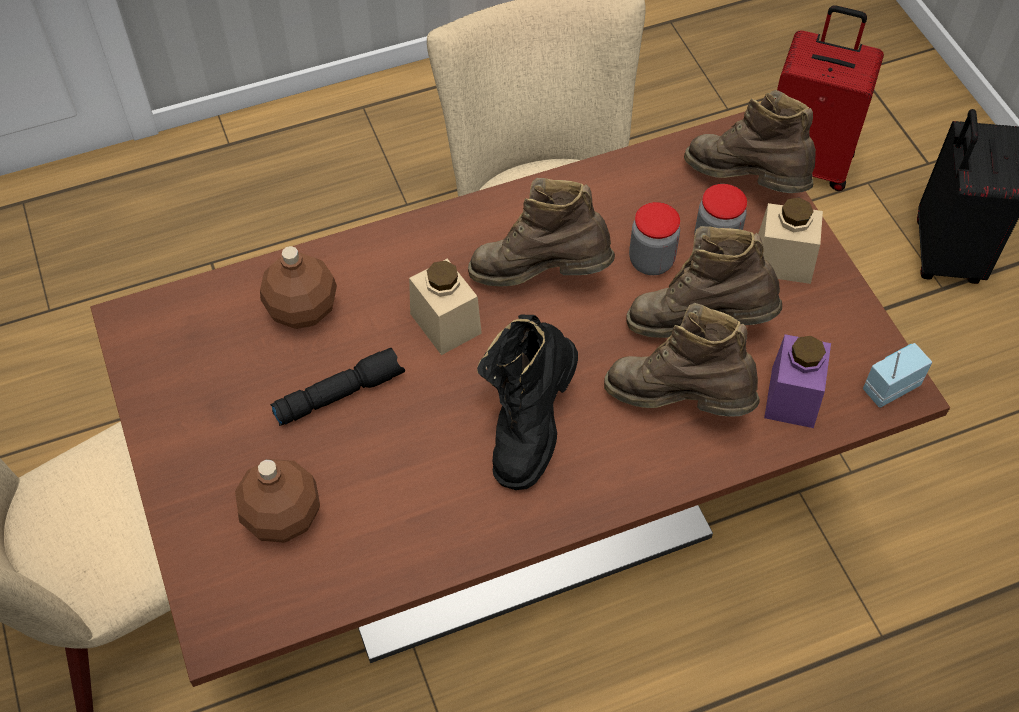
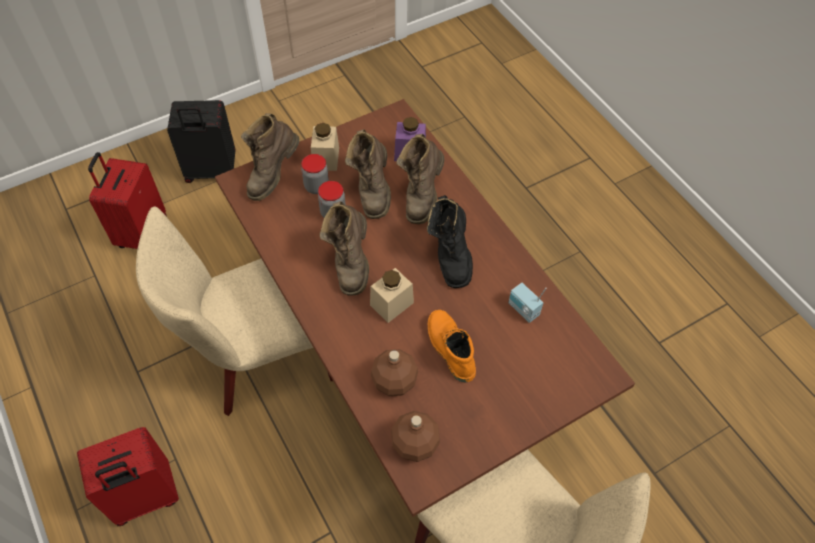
camera: 100 degrees left, 0 degrees up
brown bottle [235,459,320,543] -> brown bottle moved to [391,411,440,462]
black flashlight [270,348,405,426] -> orange boot [428,310,476,382]
black boot [477,315,578,490] -> black boot turned 75 degrees clockwise [427,195,473,288]
radio [863,343,932,408] -> radio moved to [508,283,547,323]
none -> red suitcase [77,427,179,526]

